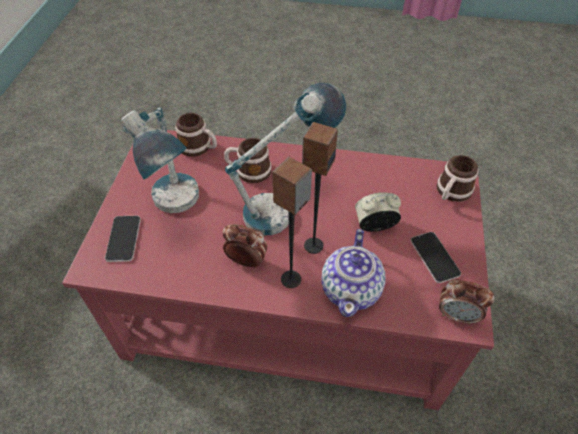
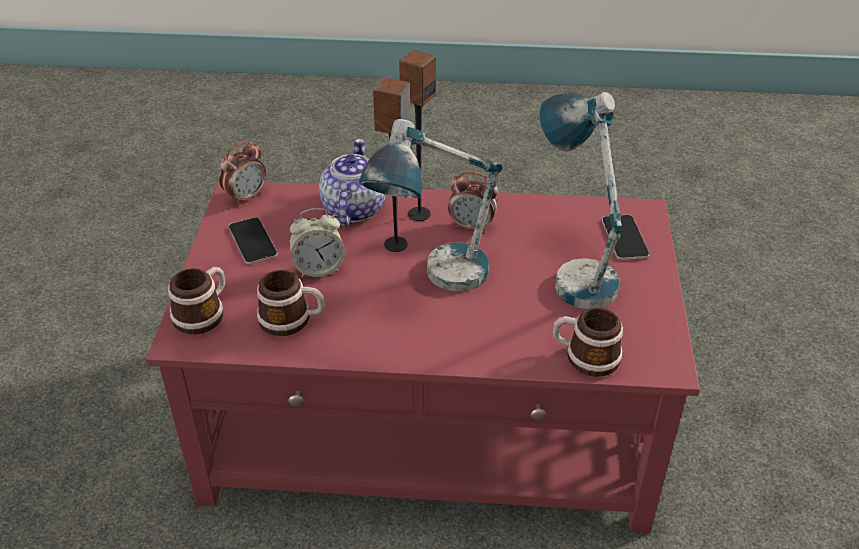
camera: 175 degrees right, 10 degrees down
mug [224,138,272,183] -> mug moved to [257,270,325,336]
alarm clock [439,279,494,325] -> alarm clock turned 120 degrees clockwise [219,141,266,206]

